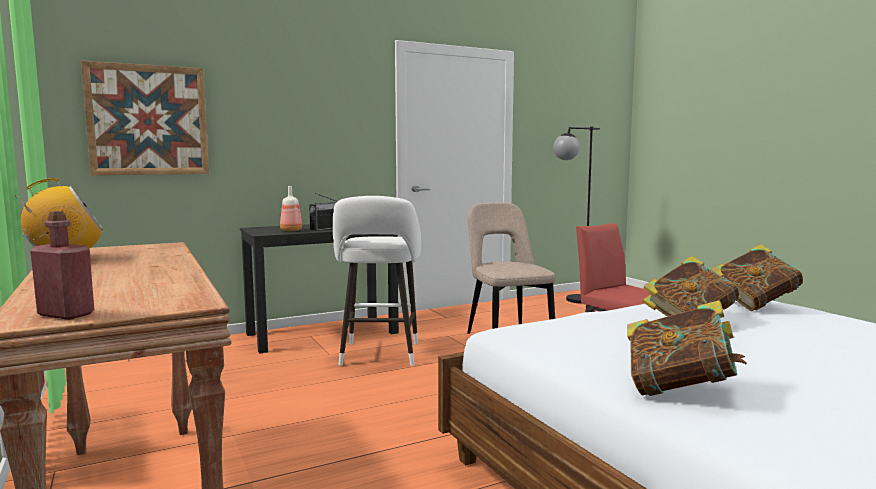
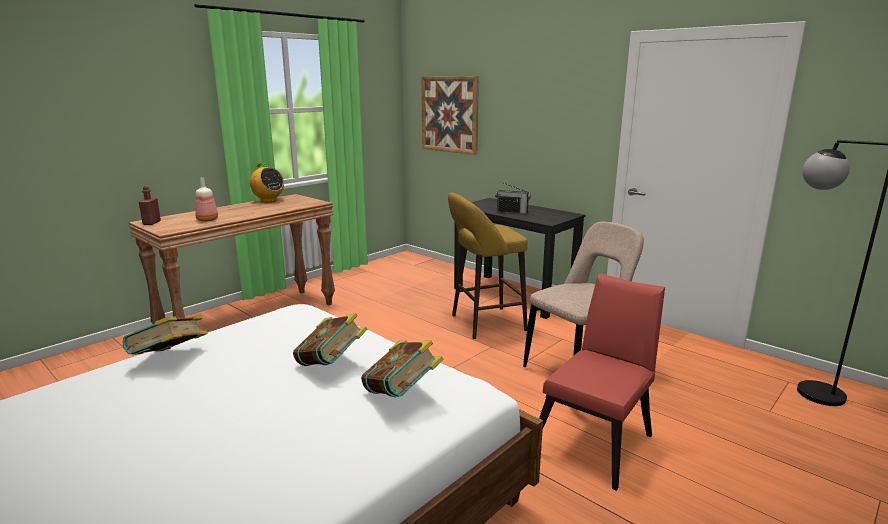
camera: 70 degrees right, 10 degrees up
bottle [280,186,302,231] -> bottle moved to [195,177,218,222]
white stool [333,196,421,366] -> yellow stool [448,192,528,339]

